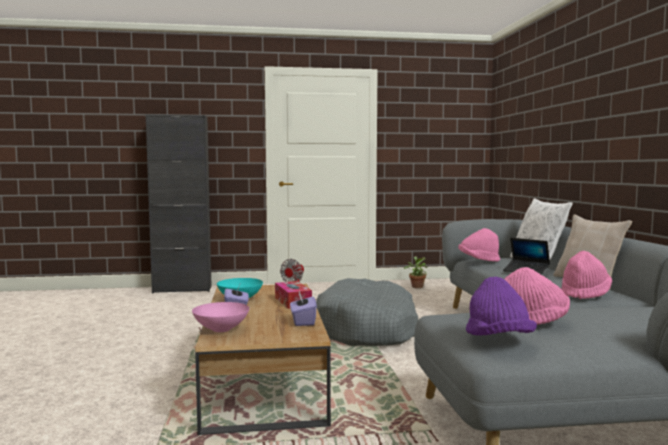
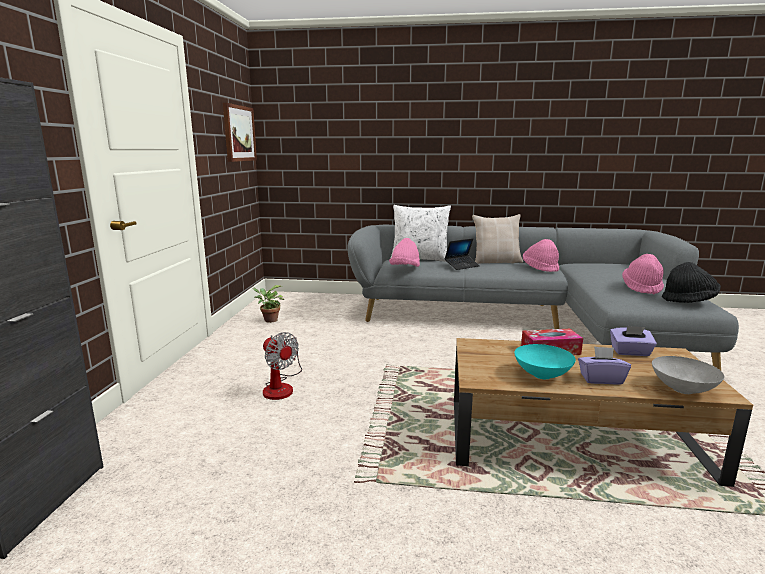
camera: 75 degrees left, 10 degrees up
pink bowl [192,302,249,332] -> grey bowl [652,356,724,394]
grey dog bed [316,278,418,346] -> none
purple hat [466,277,537,335] -> black hat [662,262,721,303]
none -> picture [223,103,257,162]

